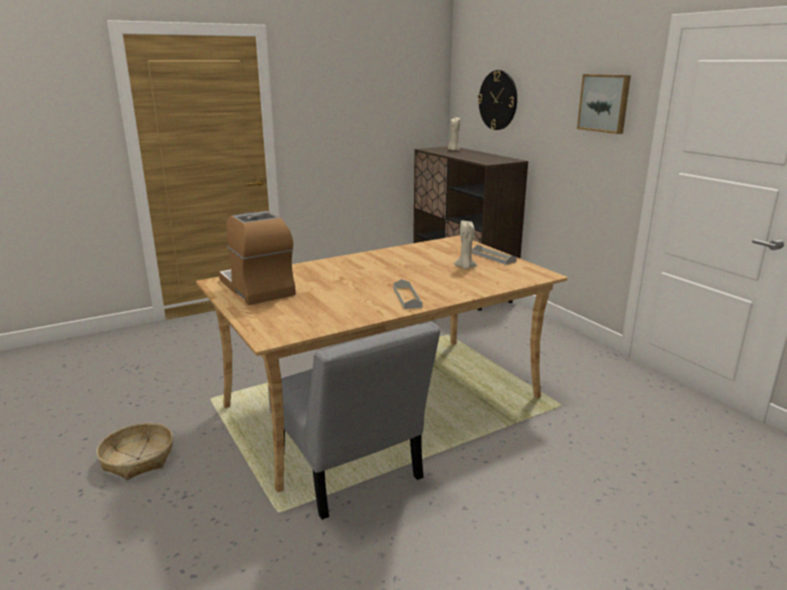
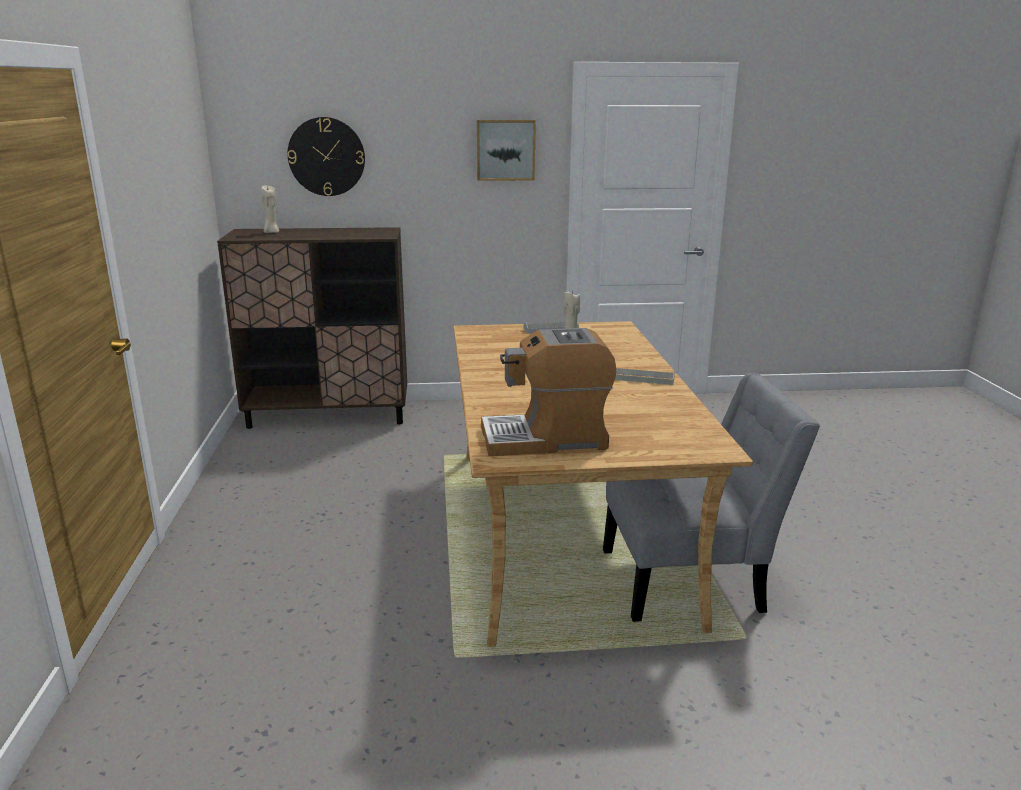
camera: 65 degrees left, 0 degrees up
basket [96,423,173,480] -> none

